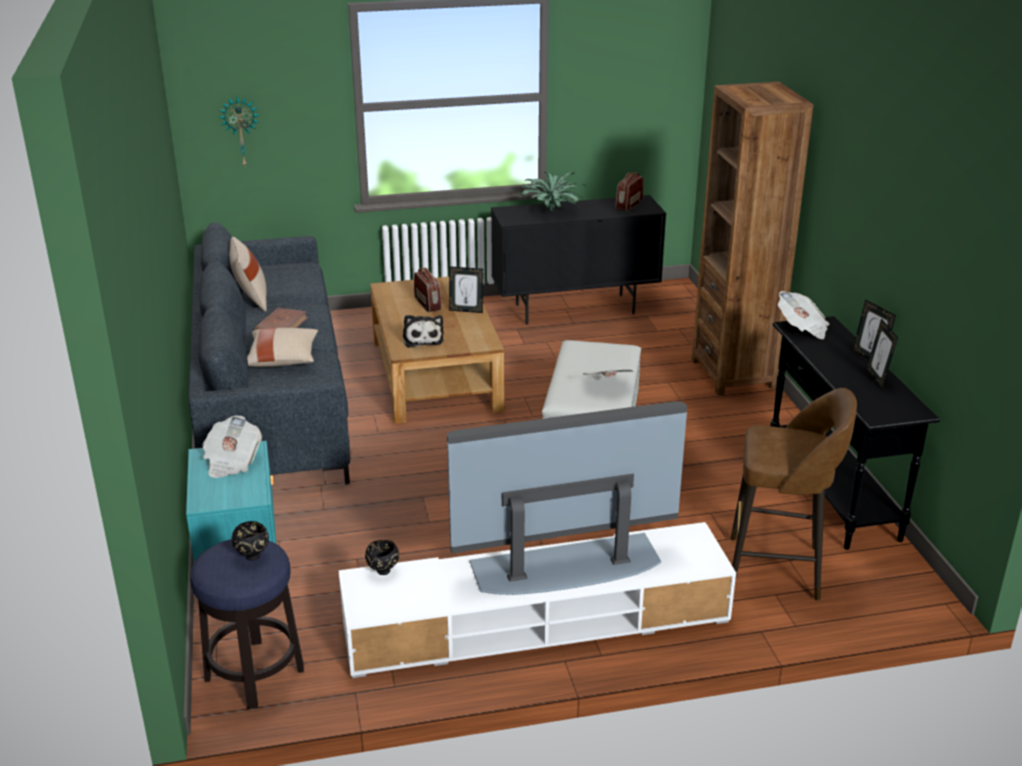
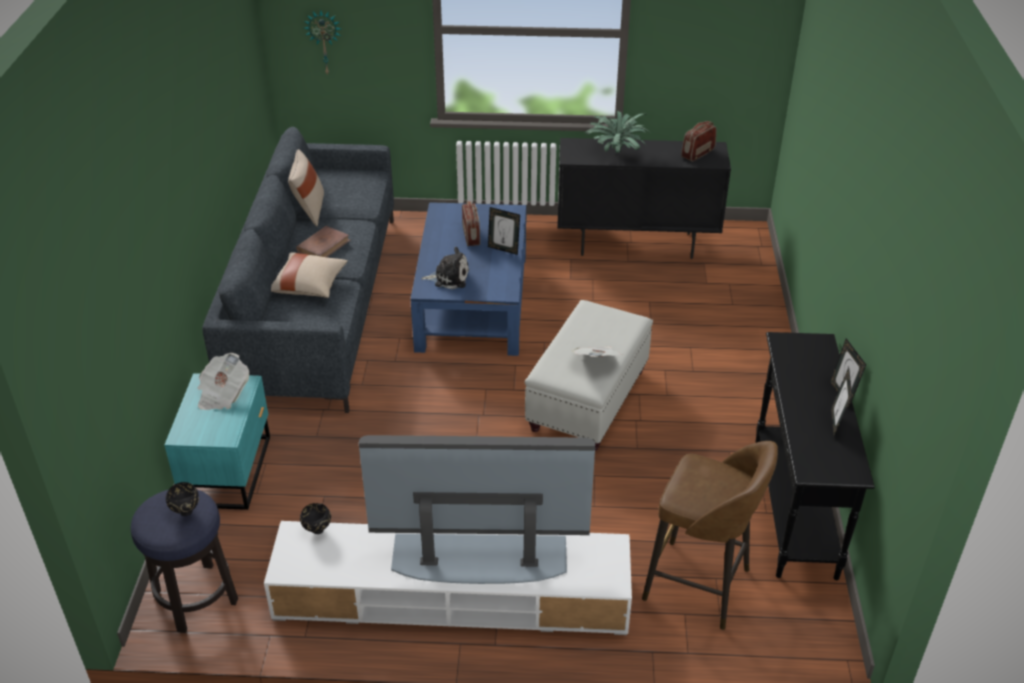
camera: 15 degrees right, 10 degrees up
brown coffee table [370,277,504,424] -> blue coffee table [410,202,526,356]
plush toy [403,315,444,348] -> plush toy turned 90 degrees counterclockwise [421,247,469,289]
brown bookcase [692,82,814,396] -> none
newspaper [778,291,830,339] -> none

